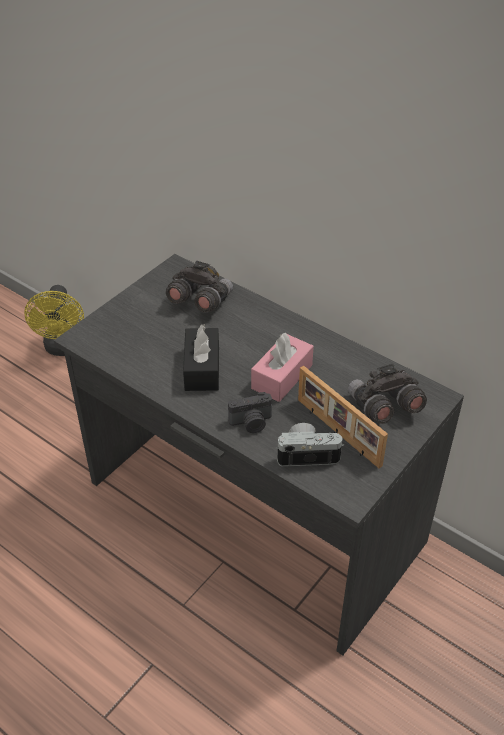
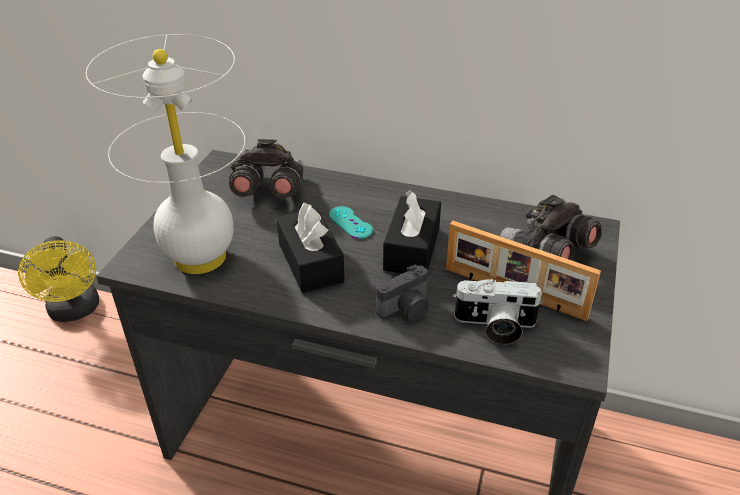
camera: 20 degrees left, 5 degrees down
pink tissue box [251,333,314,402] -> black tissue box [383,190,441,274]
camera [275,423,344,467] -> camera turned 150 degrees counterclockwise [453,279,543,345]
none -> white table lamp [86,34,245,274]
none -> turquoise game controller [329,206,373,239]

